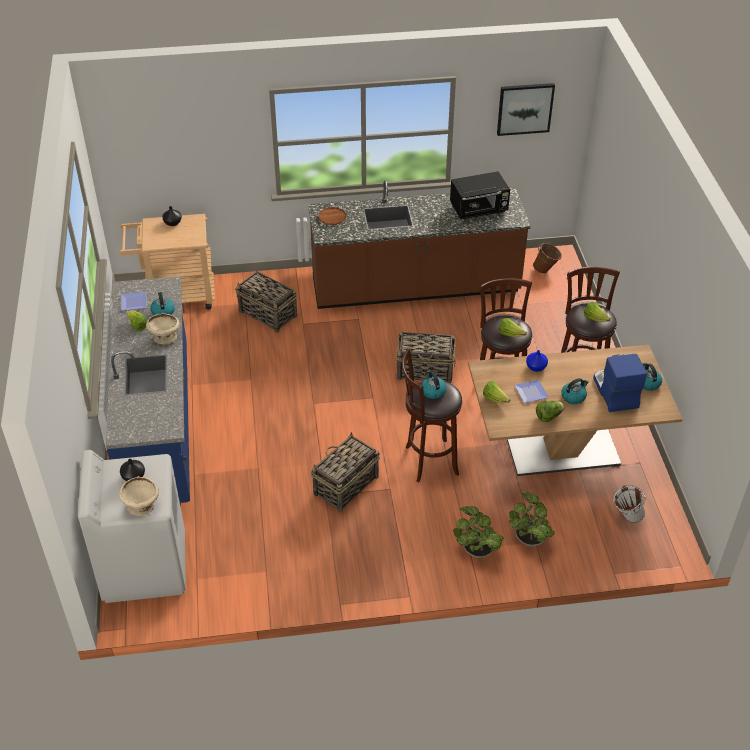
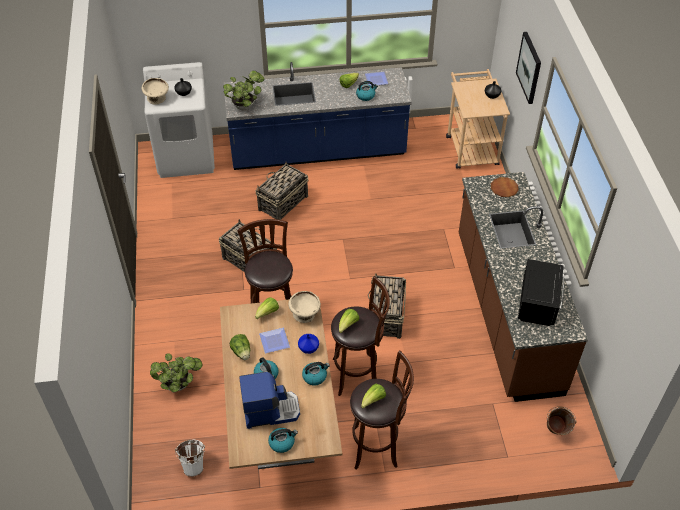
camera: 90 degrees right, 5 degrees up
beige bowl [146,313,180,344] -> beige bowl moved to [289,291,321,323]
basket [235,271,297,333] -> basket moved to [256,162,308,220]
kettle [422,371,447,399] -> kettle moved to [302,362,330,385]
black microwave [450,171,510,220] -> black microwave turned 150 degrees counterclockwise [518,259,564,326]
potted plant [453,506,504,558] -> potted plant moved to [223,71,264,110]
picture [497,83,555,136] -> picture moved to [516,32,541,104]

